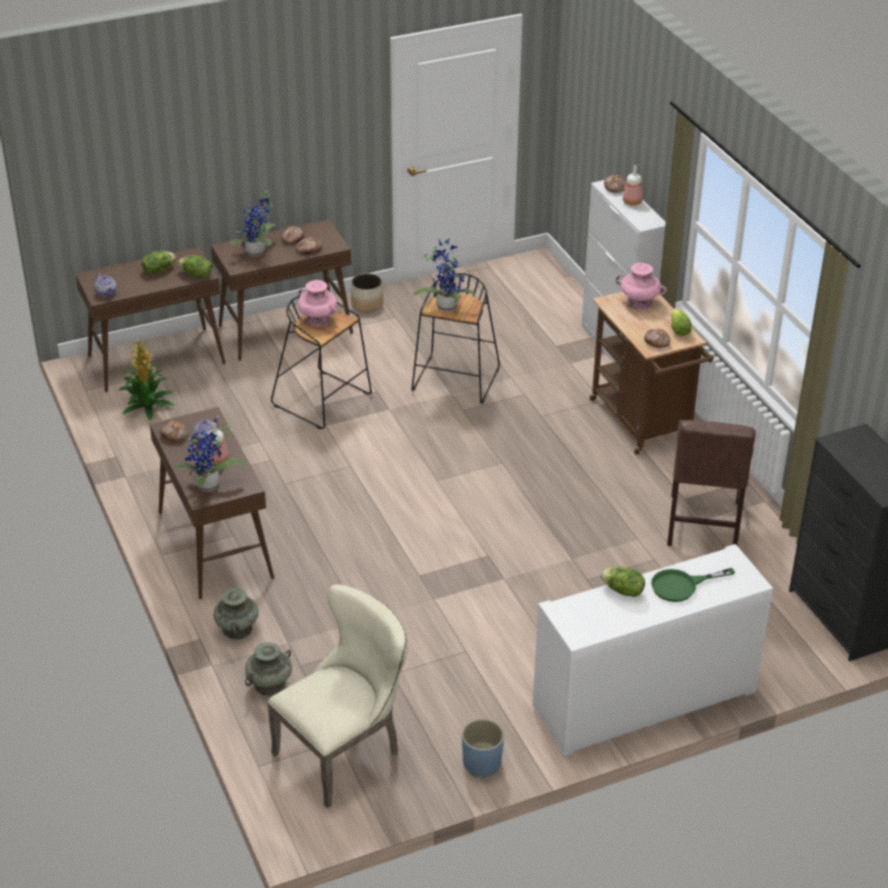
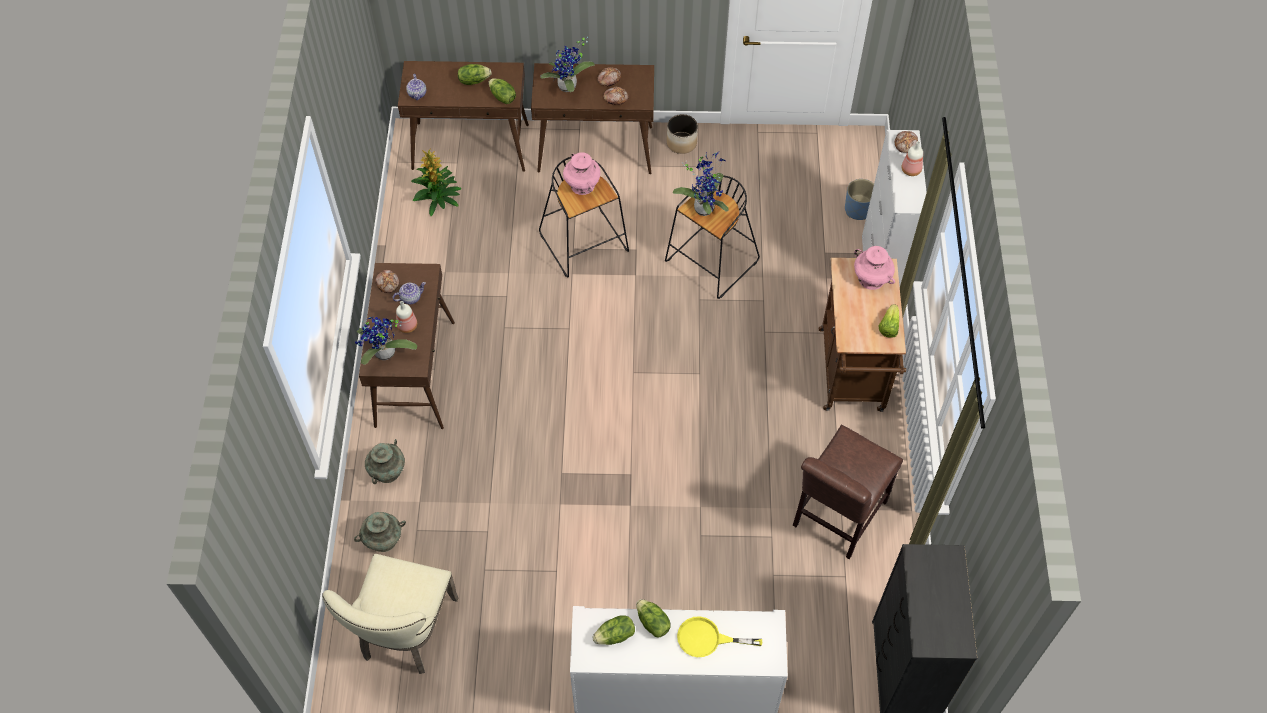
camera: 25 degrees right, 20 degrees up
beige chair [267,584,408,808] -> beige chair turned 120 degrees clockwise [322,554,459,674]
blue planter [462,719,504,777] -> blue planter moved to [845,179,874,220]
bread [644,329,670,348] -> none
green frying pan [651,568,735,602] -> yellow frying pan [677,616,762,657]
none -> lettuce [593,616,635,645]

